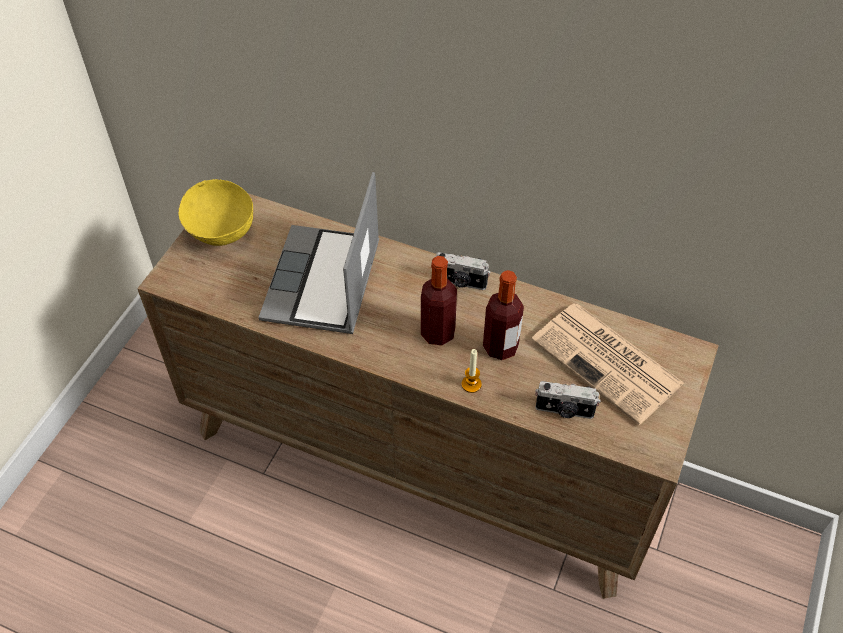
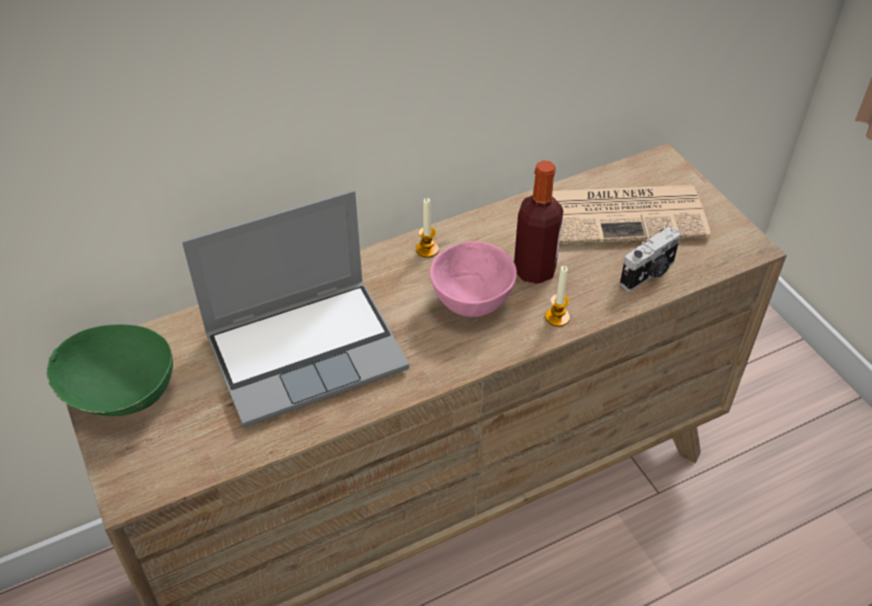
camera: 50 degrees left, 5 degrees down
yellow bowl [178,179,253,246] -> green bowl [47,324,173,416]
laptop [259,172,379,334] -> laptop turned 75 degrees counterclockwise [182,190,409,428]
bottle [421,256,457,345] -> pink bowl [430,241,517,317]
camera [436,252,490,290] -> candle [416,198,439,258]

